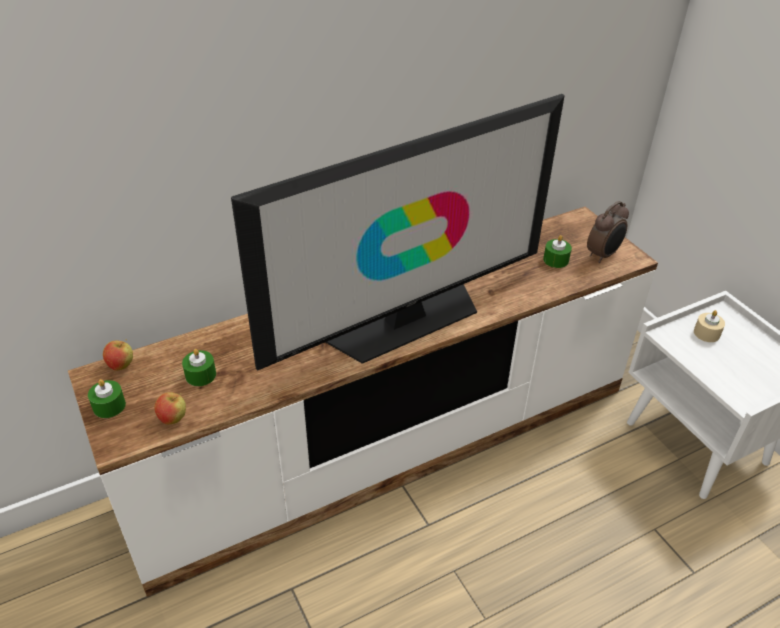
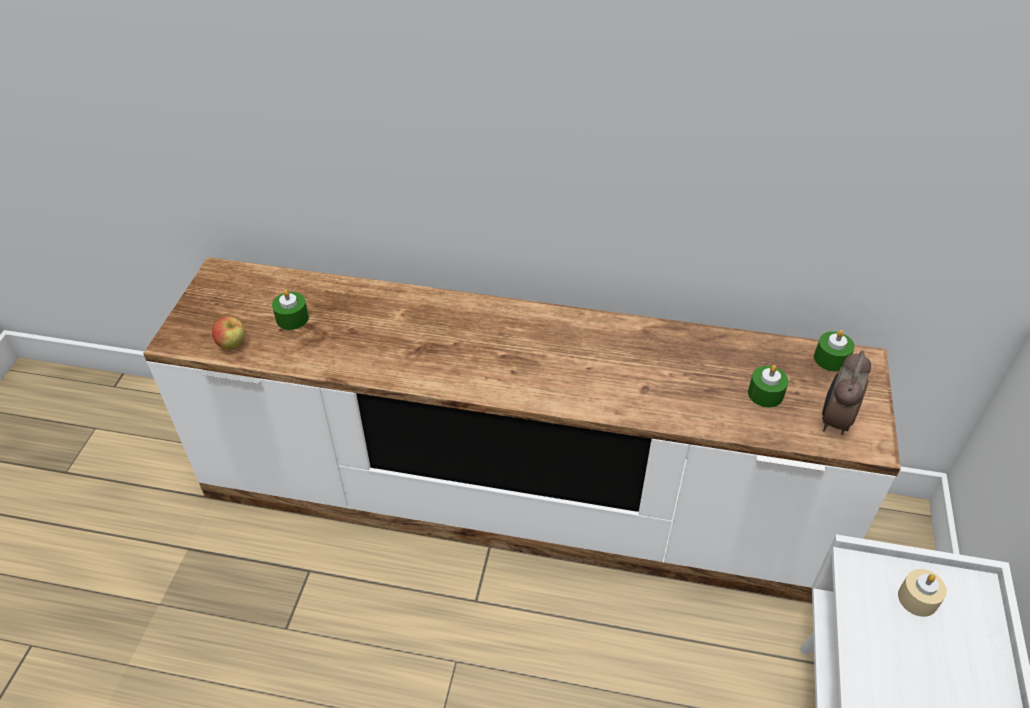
camera: 40 degrees right, 5 degrees up
green candle [88,379,126,418] -> green candle moved to [814,330,855,372]
apple [103,339,133,371] -> none
television [231,94,565,371] -> none
alarm clock [587,201,629,263] -> alarm clock turned 120 degrees clockwise [822,351,871,435]

